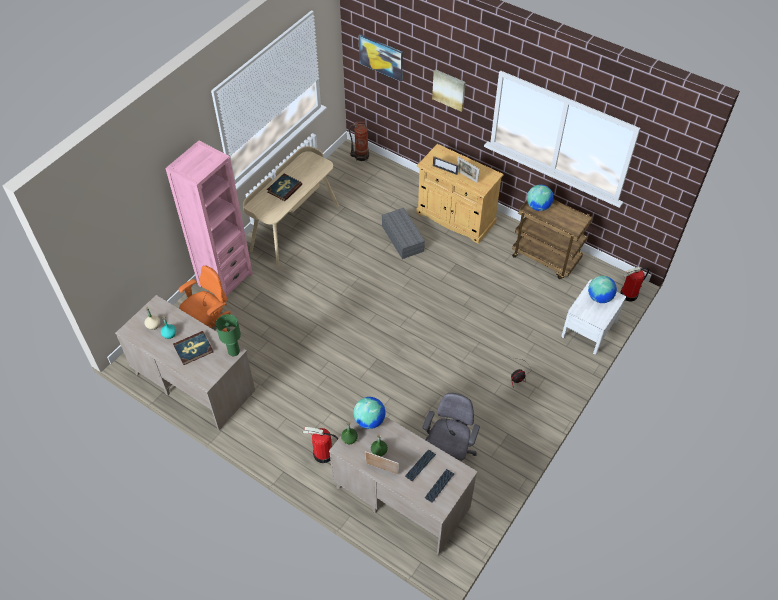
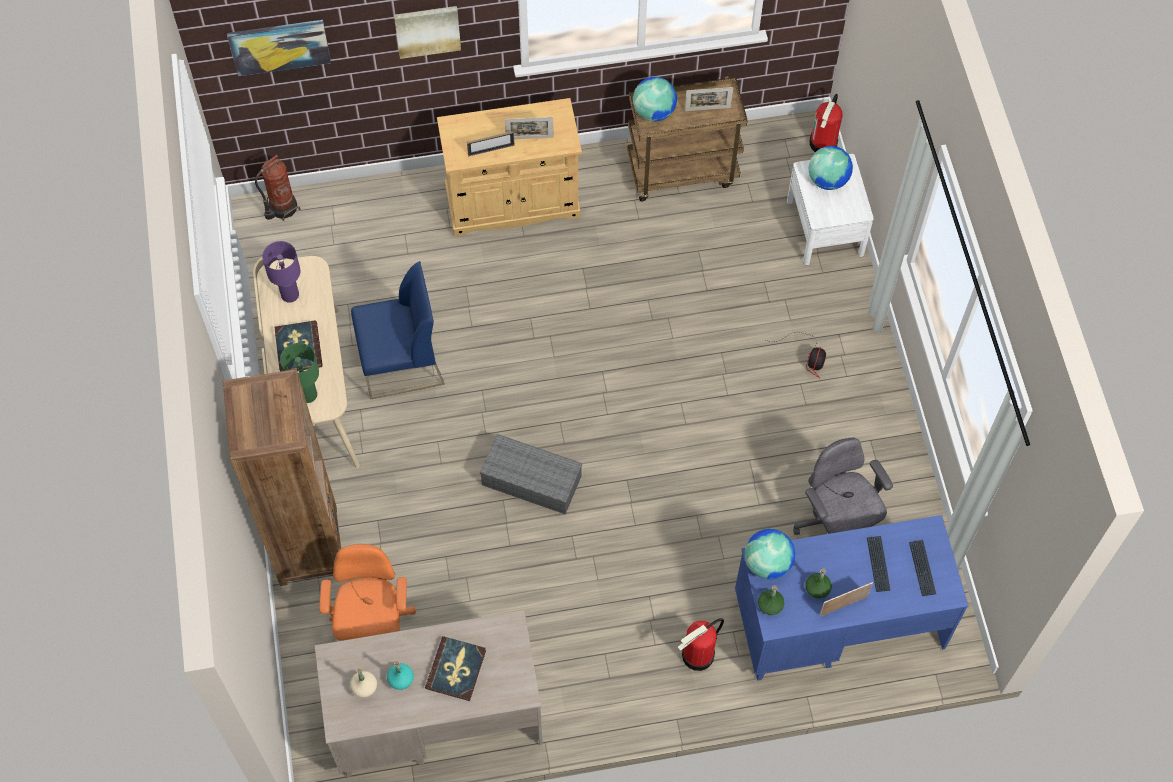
camera: 45 degrees left, 10 degrees up
pink bookcase [165,141,253,299] -> brown bookcase [223,369,341,586]
green table lamp [216,314,241,356] -> green table lamp moved to [280,343,319,403]
beige desk [329,416,478,555] -> blue desk [735,515,968,680]
grey storage box [382,208,425,259] -> grey storage box moved to [480,434,582,514]
none -> purple table lamp [262,241,301,303]
none -> blue chair [351,261,445,399]
none -> picture frame [685,87,733,111]

